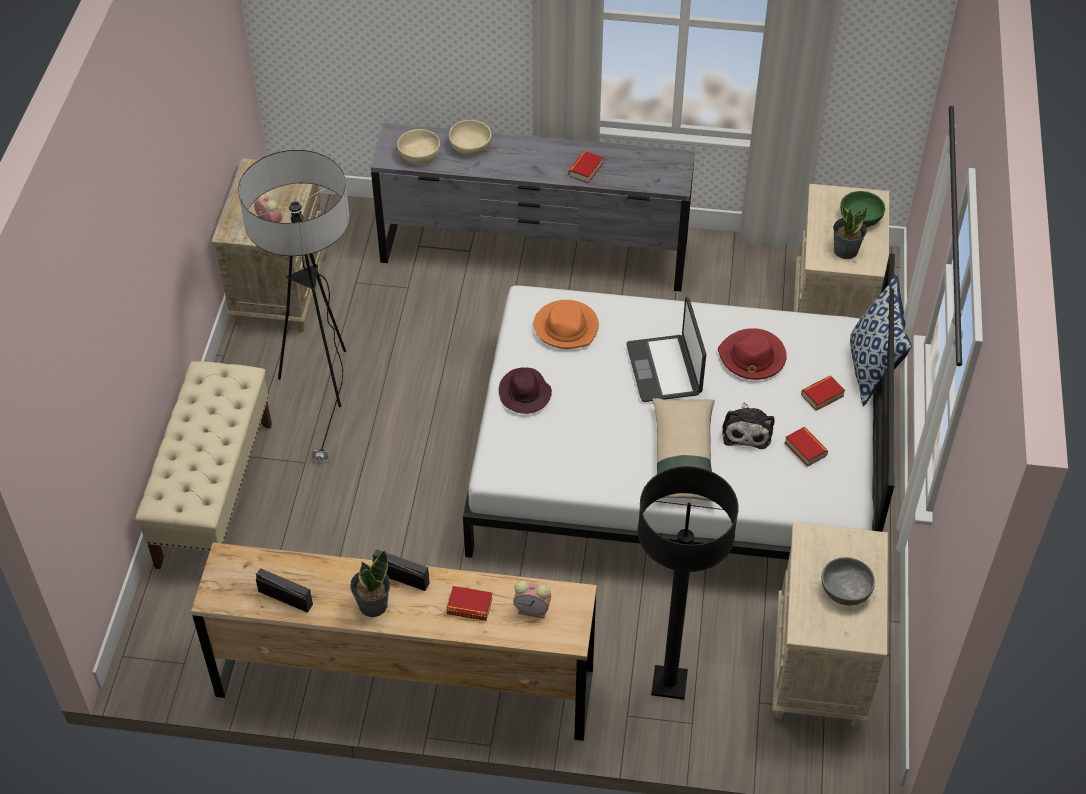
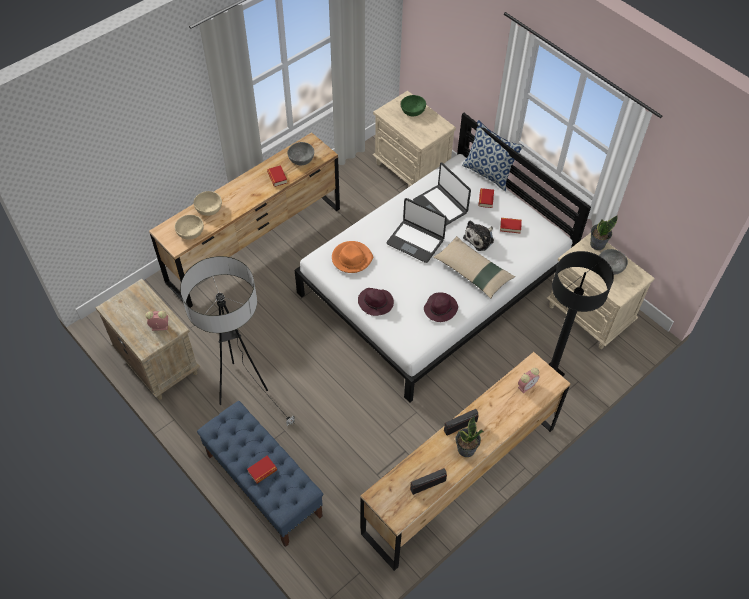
camera: 50 degrees left, 5 degrees up
beige bench [135,361,272,569] -> blue bench [197,401,323,547]
grey dresser [371,123,695,291] -> brown dresser [149,132,340,308]
book [446,586,492,621] -> book moved to [247,456,277,484]
red hat [718,328,787,380] -> laptop [413,162,471,225]
plush toy [722,403,774,449] -> plush toy turned 90 degrees clockwise [463,220,494,251]
potted plant [833,201,868,259] -> potted plant moved to [590,216,618,250]
none -> grey bowl [288,142,314,165]
none -> purple hat [424,292,458,322]

